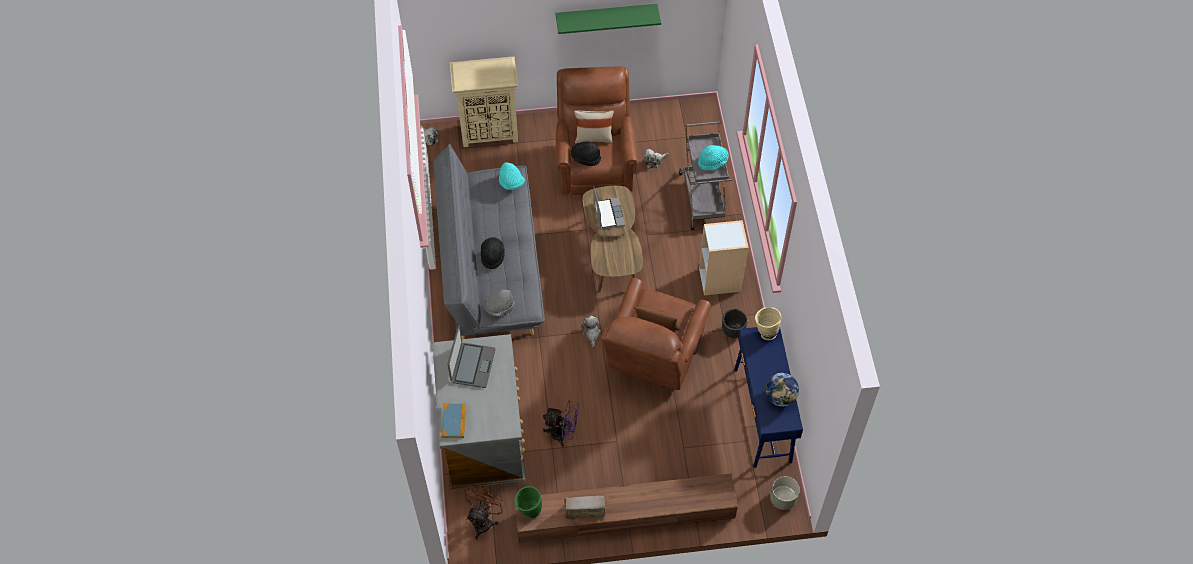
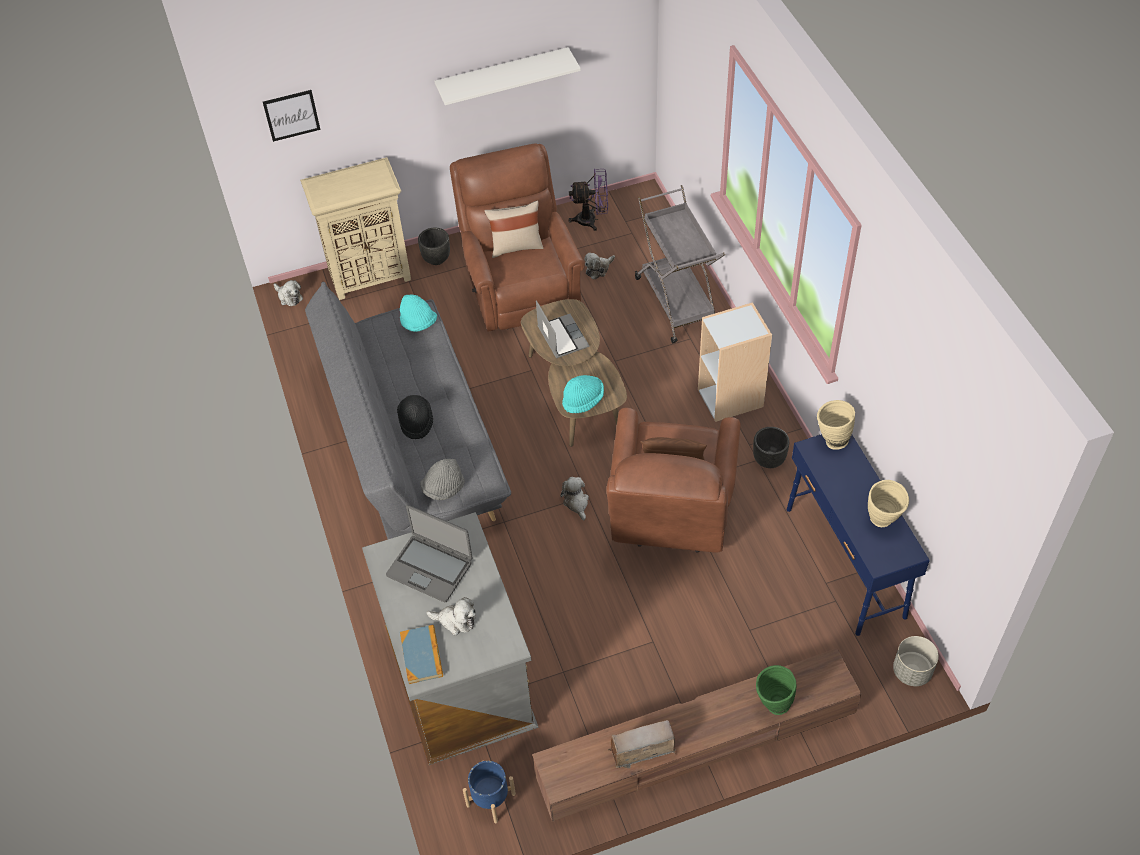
camera: 10 degrees left, 5 degrees down
laptop [448,325,496,388] -> laptop turned 120 degrees clockwise [386,505,473,602]
brown fan [465,485,506,540] -> blue planter [463,761,516,823]
green vase [514,486,542,519] -> green vase moved to [756,665,796,715]
purple fan [543,400,579,447] -> purple fan moved to [568,169,608,231]
green shelf [555,4,661,34] -> white shelf [434,47,581,105]
black hat [571,142,601,166] -> none
turquoise hat [698,145,729,171] -> turquoise hat moved to [562,375,604,413]
globe [766,373,799,406] -> beige vase [868,480,909,527]
none -> picture [263,90,320,142]
none -> black planter [418,228,450,265]
none -> plush toy [427,597,476,635]

